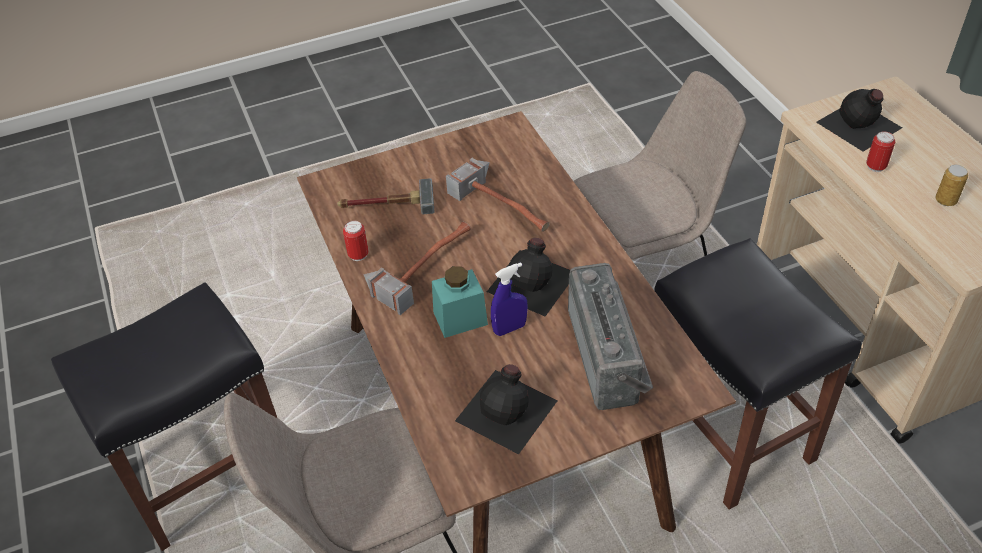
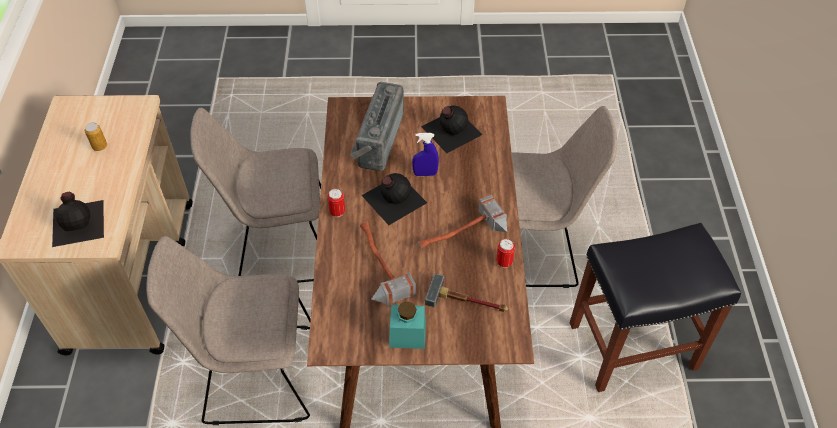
camera: 160 degrees left, 5 degrees up
turquoise jar [432,266,488,338] -> turquoise jar moved to [389,301,426,349]
black stool [654,238,861,510] -> beige chair [190,108,321,283]
can [866,131,895,172] -> can moved to [327,189,345,217]

